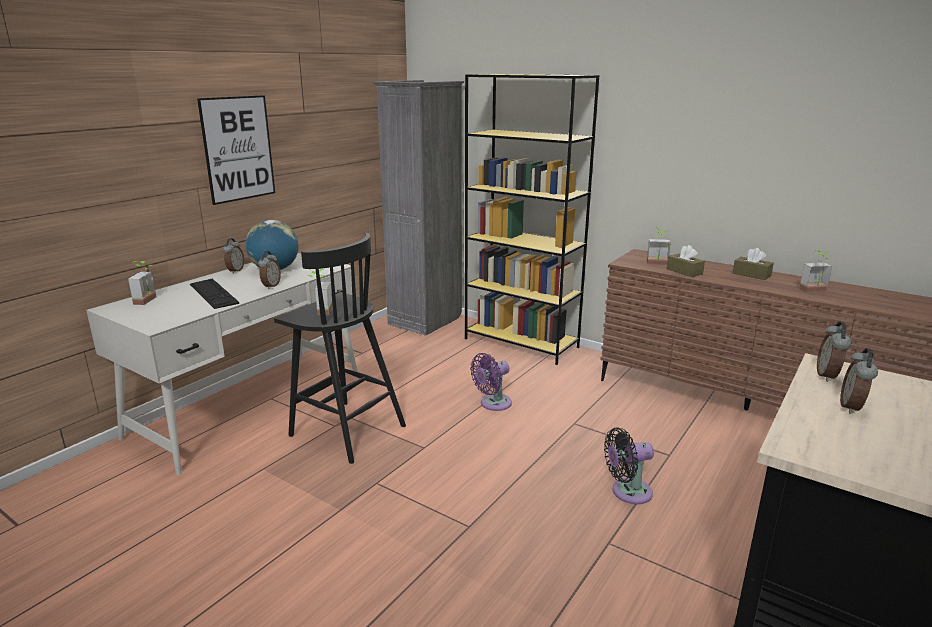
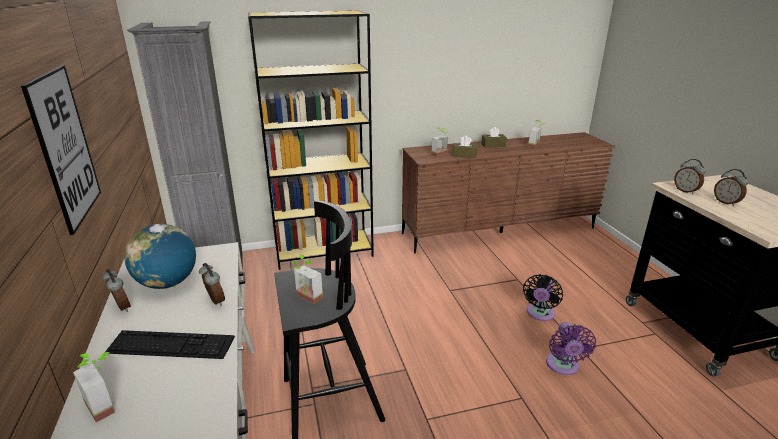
camera: 50 degrees left, 5 degrees up
purple fan [470,353,512,411] -> purple fan moved to [546,322,596,375]

